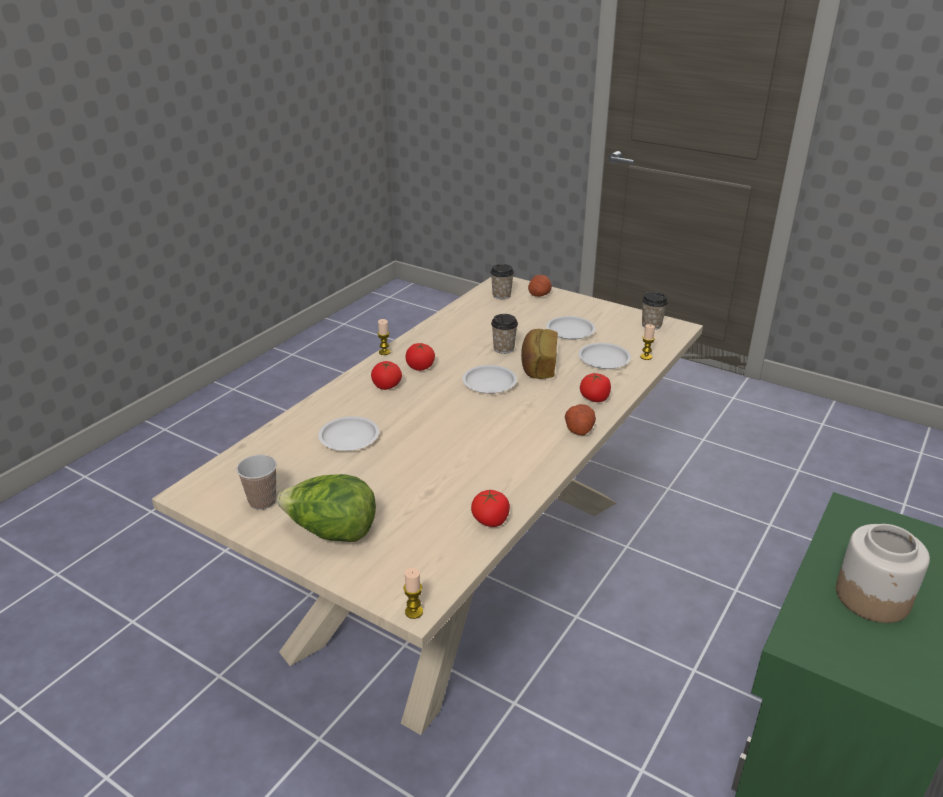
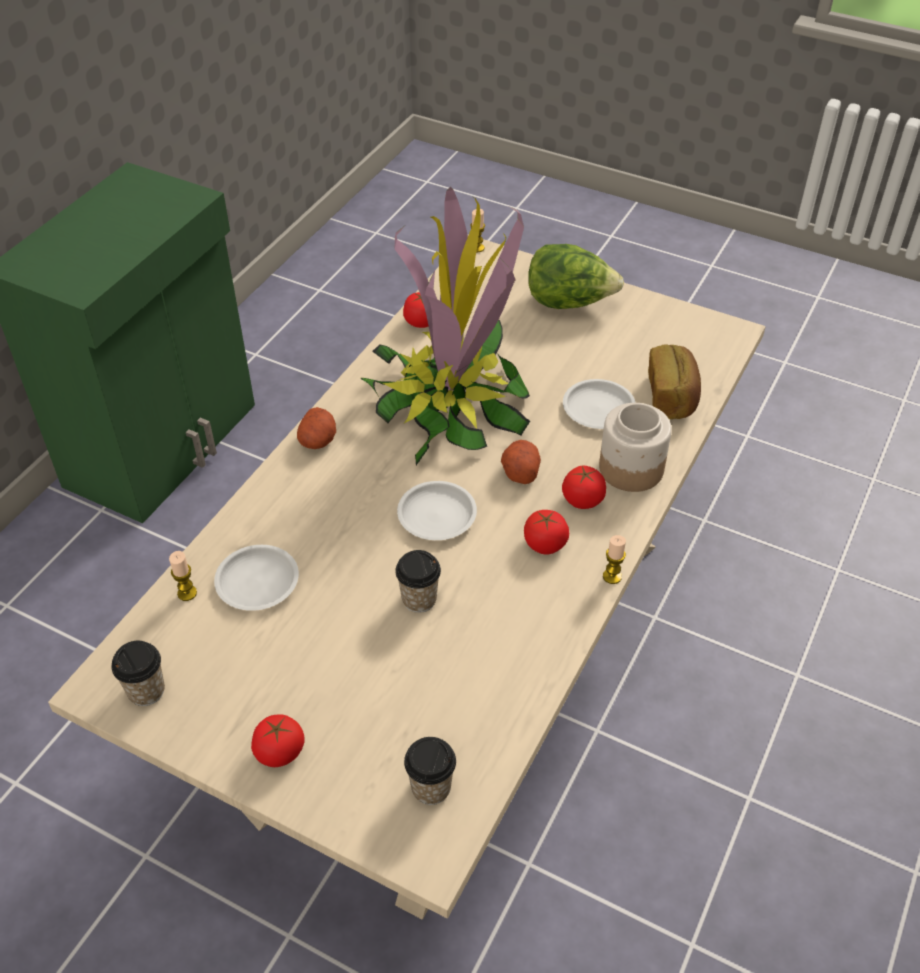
camera: 175 degrees right, 15 degrees up
cup [236,455,277,510] -> none
bread [521,329,558,379] -> bread moved to [648,344,701,419]
potato [528,275,552,297] -> potato moved to [501,440,541,484]
white plate [546,316,595,340] -> none
tomato [580,373,611,402] -> tomato moved to [251,714,304,767]
jar [836,524,930,623] -> jar moved to [599,403,672,492]
none -> potted plant [361,187,530,465]

